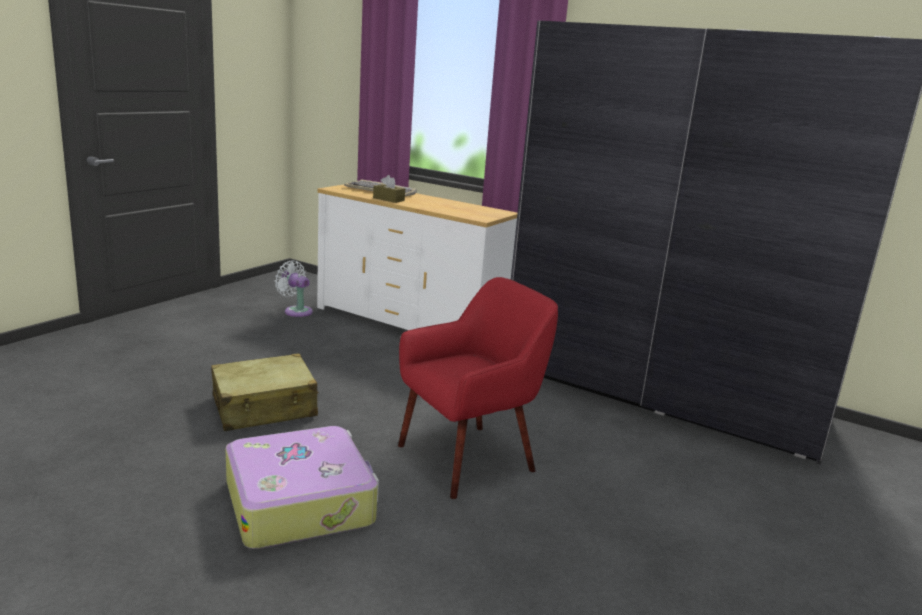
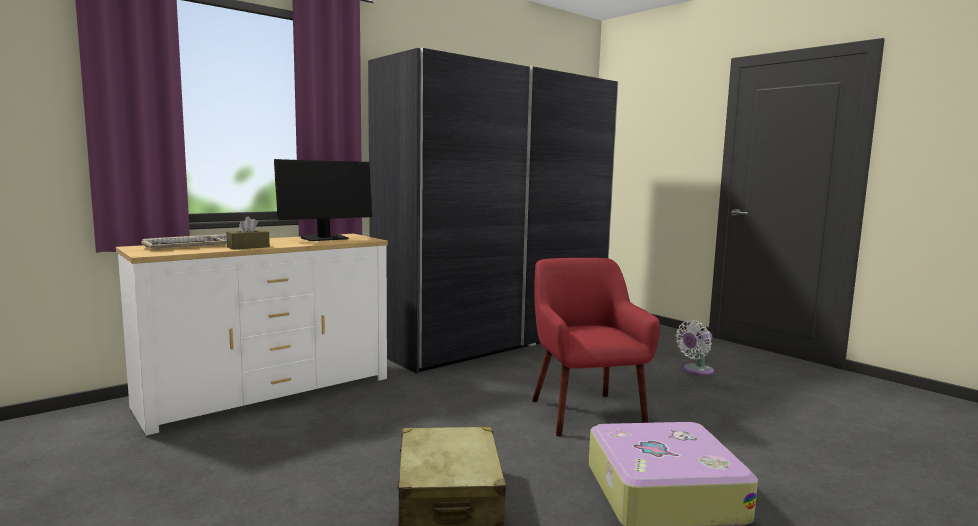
camera: 70 degrees left, 10 degrees down
white fan [275,261,313,317] -> white fan moved to [676,320,714,375]
none -> monitor [274,159,372,241]

